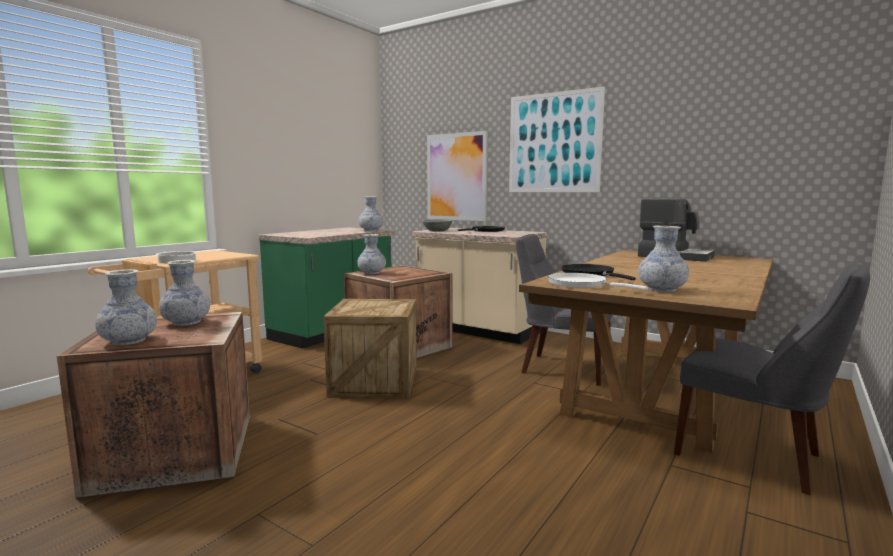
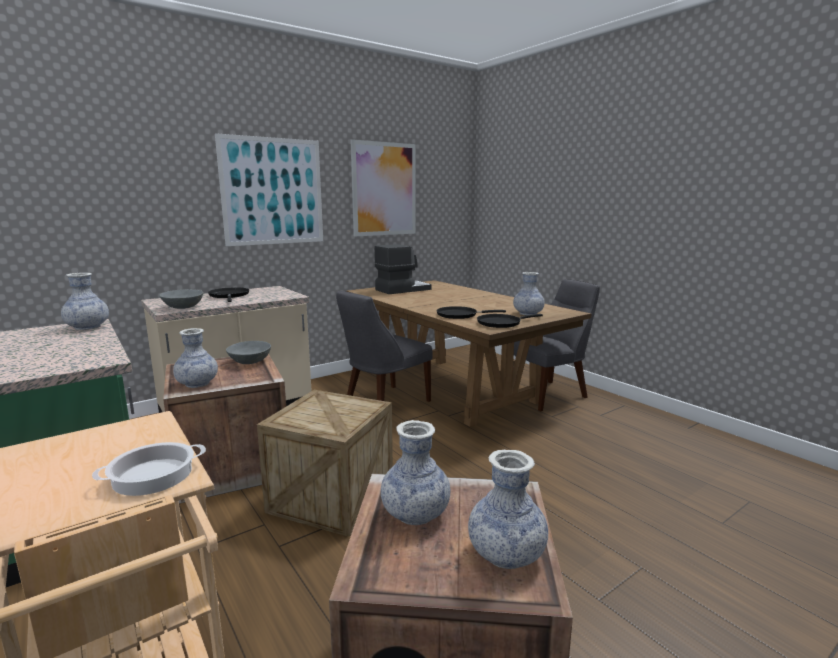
camera: 70 degrees left, 5 degrees up
picture [427,131,488,221] -> picture moved to [351,139,416,236]
white frying pan [548,273,648,290] -> black frying pan [477,314,543,328]
none -> grey bowl [226,341,271,364]

